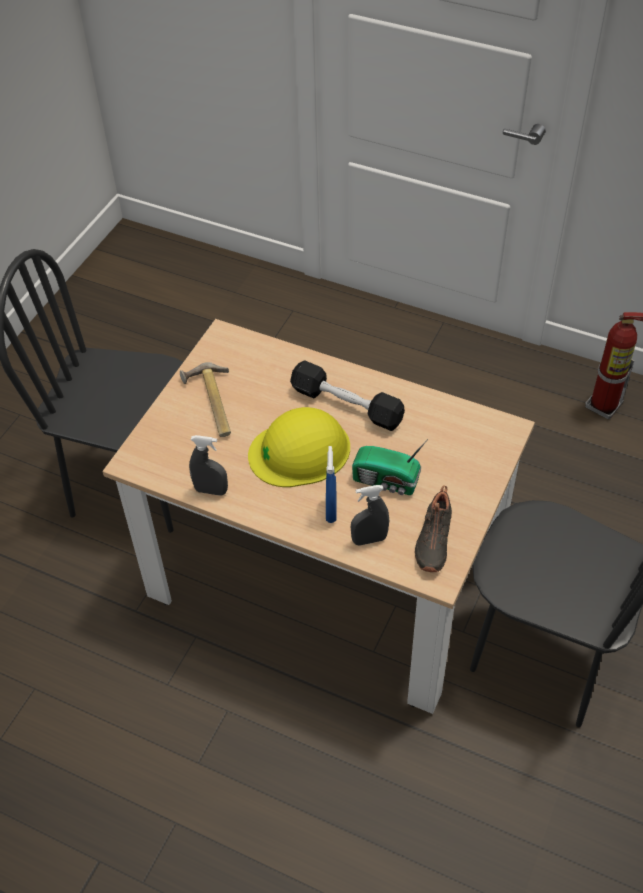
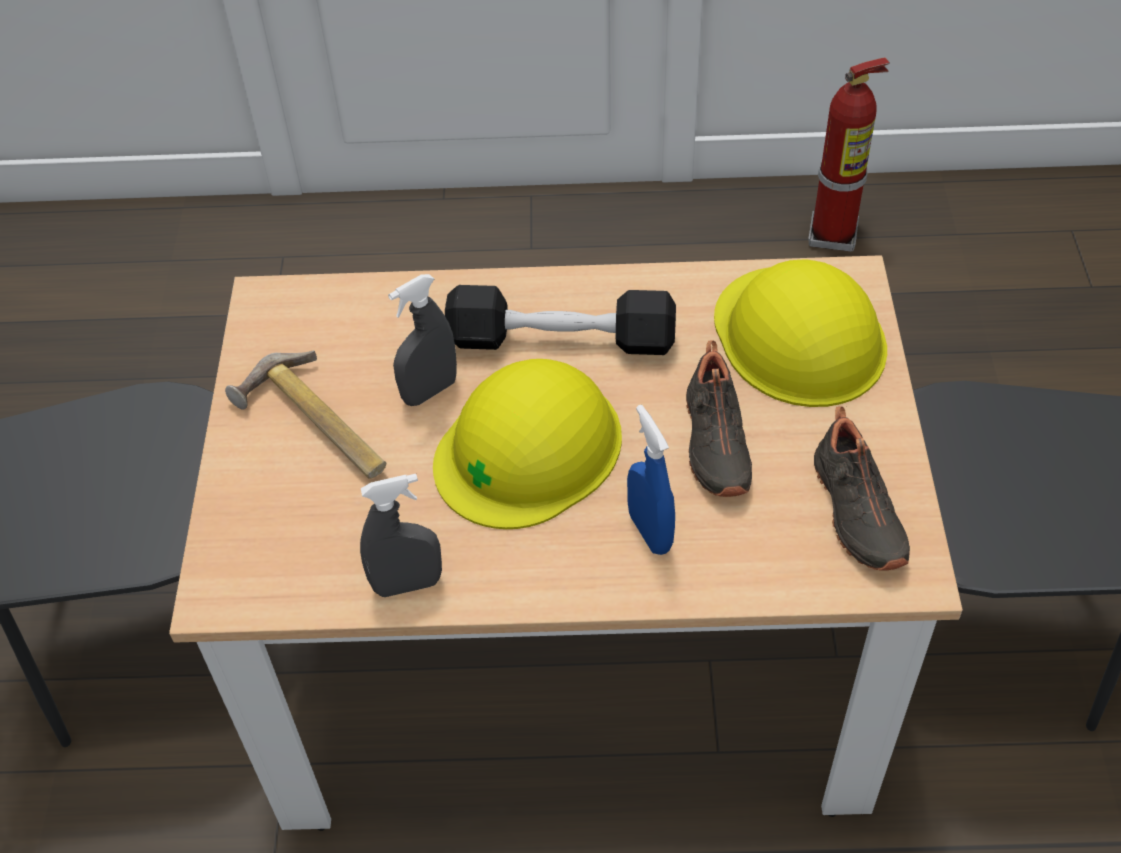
camera: 25 degrees left, 0 degrees up
grey spray bottle [351,485,389,546] -> grey spray bottle moved to [388,274,457,406]
radio [352,439,428,495] -> black shoe [686,341,752,497]
none -> yellow hard hat [714,259,887,407]

